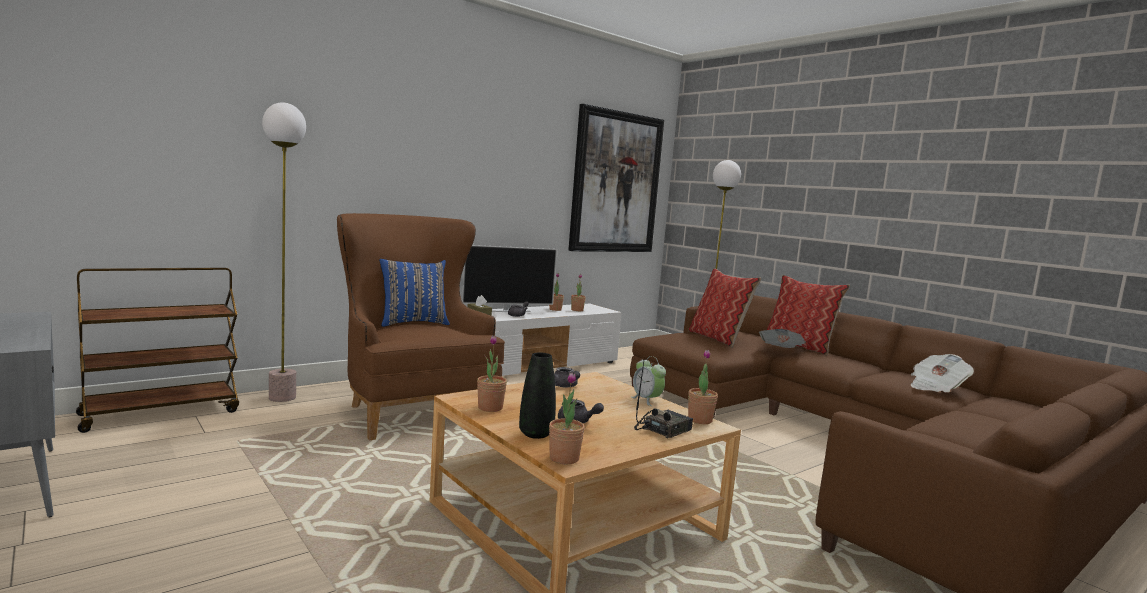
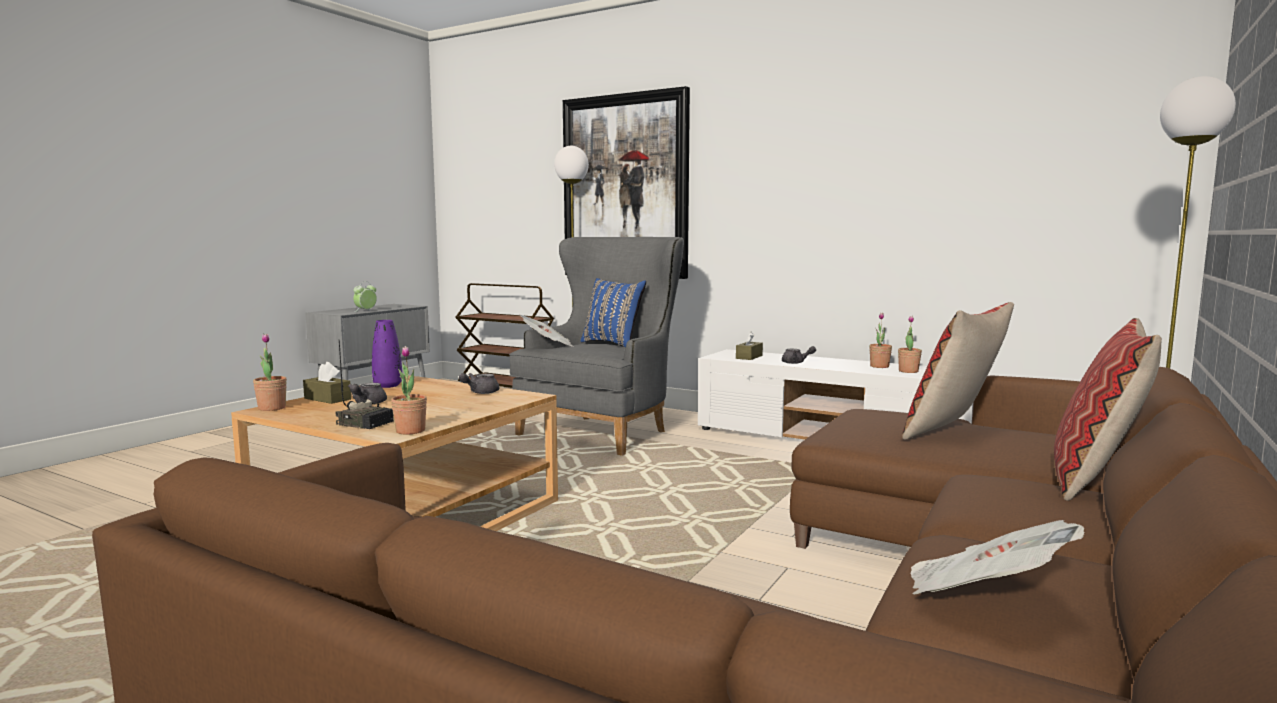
camera: 70 degrees right, 0 degrees up
brown armchair [337,213,505,440] -> grey armchair [509,237,684,456]
television [462,245,557,312] -> none
potted plant [477,335,507,412] -> purple vase [372,320,402,388]
black vase [519,352,556,439] -> brown tissue box [303,362,351,404]
picture [568,104,664,252] -> picture moved to [563,86,690,279]
alarm clock [631,356,666,406] -> alarm clock moved to [353,281,377,312]
newspaper [759,329,806,348] -> newspaper moved to [520,315,573,347]

